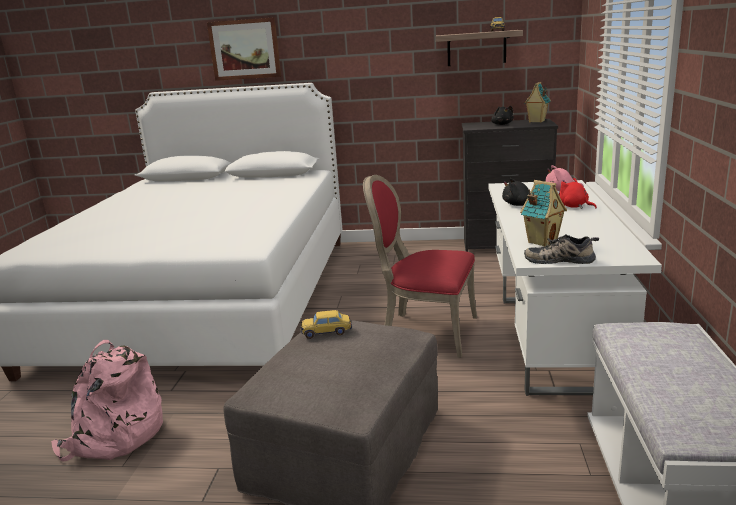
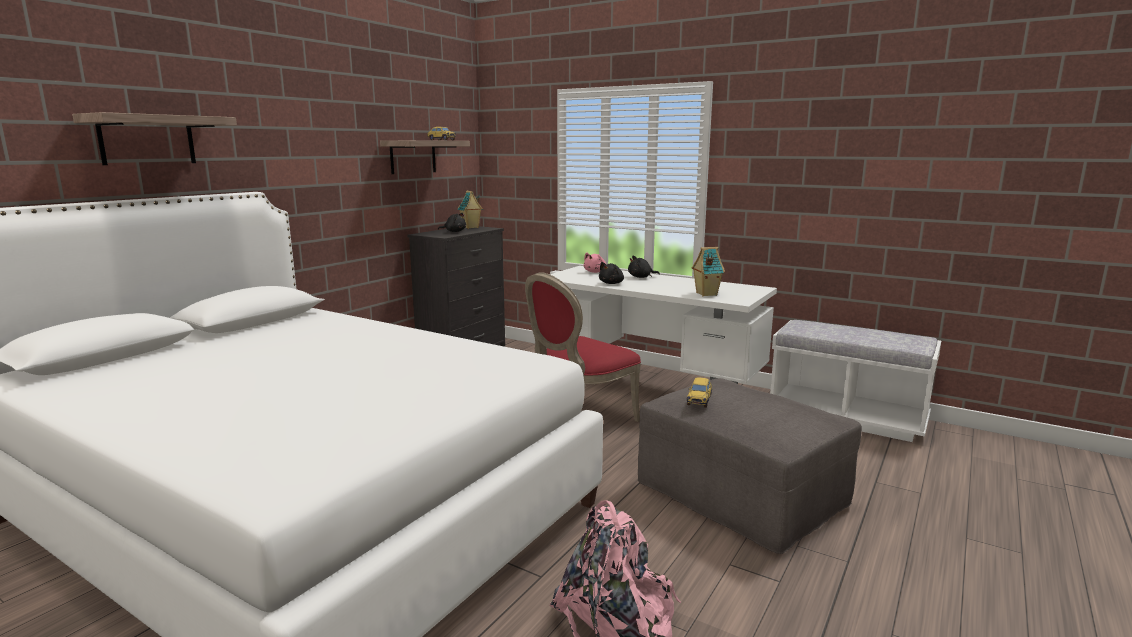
camera: 65 degrees left, 5 degrees down
picture [207,17,281,81] -> shelf [72,112,237,165]
shoe [524,234,599,264] -> none
red plush toy [559,178,597,209] -> black plush toy [628,256,660,278]

